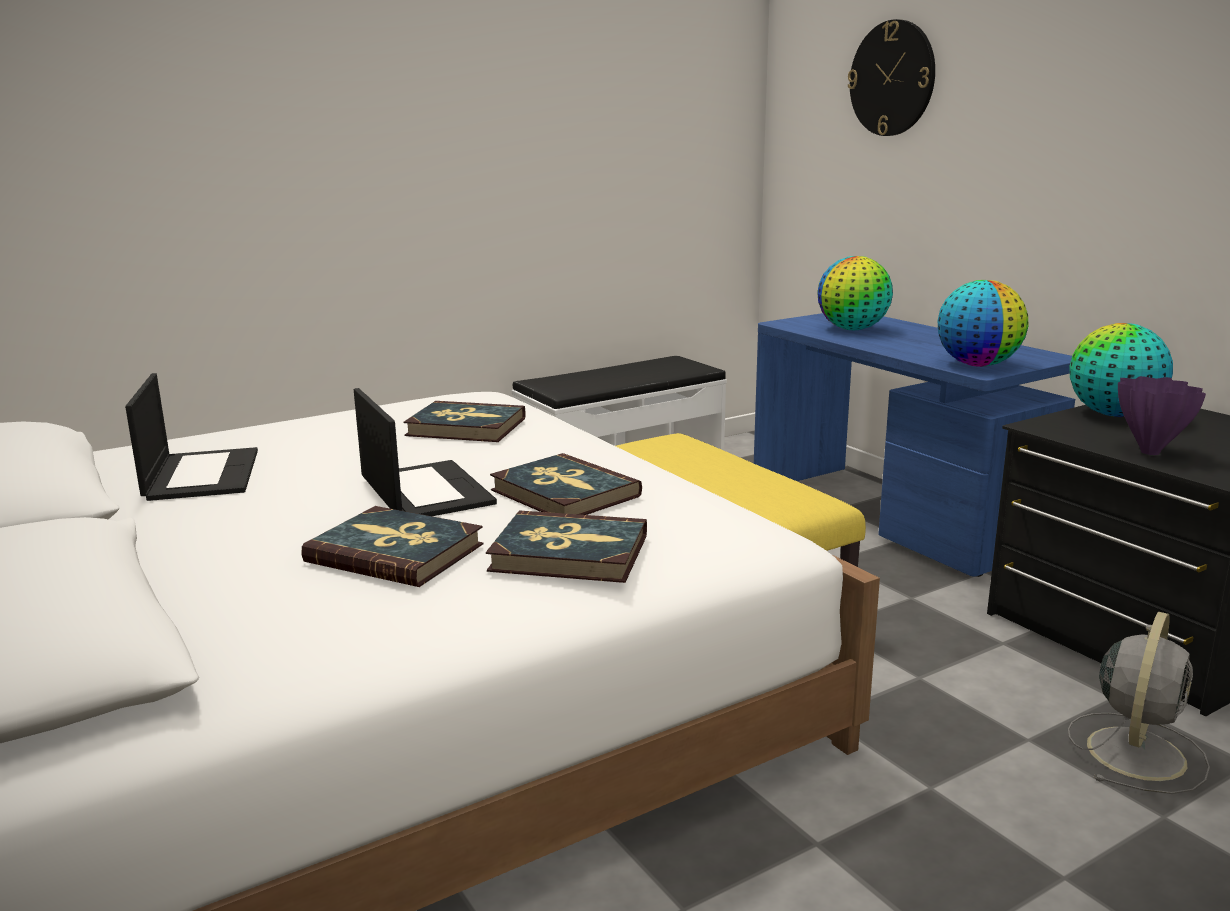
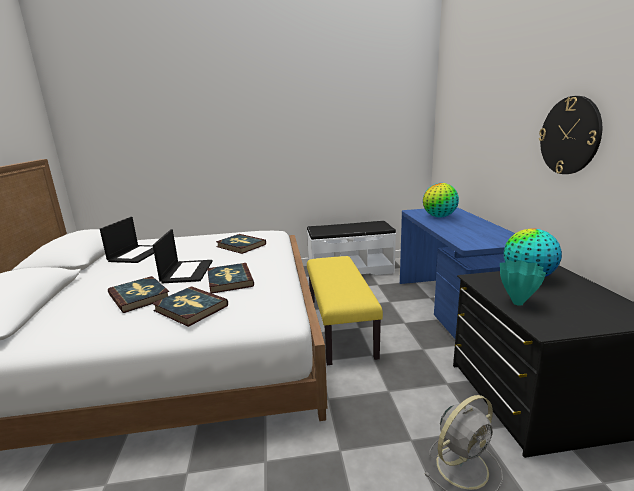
camera: 25 degrees right, 0 degrees up
wall clock [848,19,935,136] -> wall clock moved to [539,96,602,174]
globe [937,280,1028,367] -> none
purple vase [1118,376,1206,455] -> turquoise vase [500,260,546,306]

